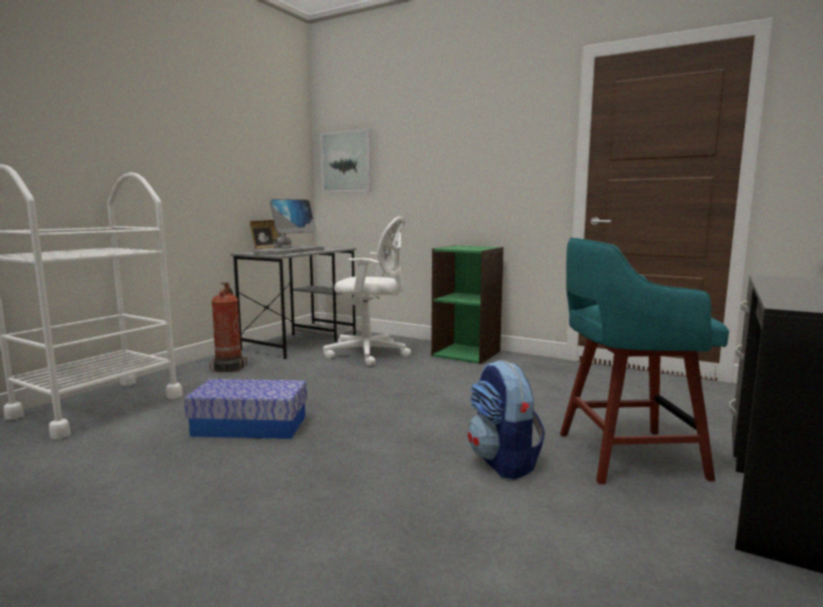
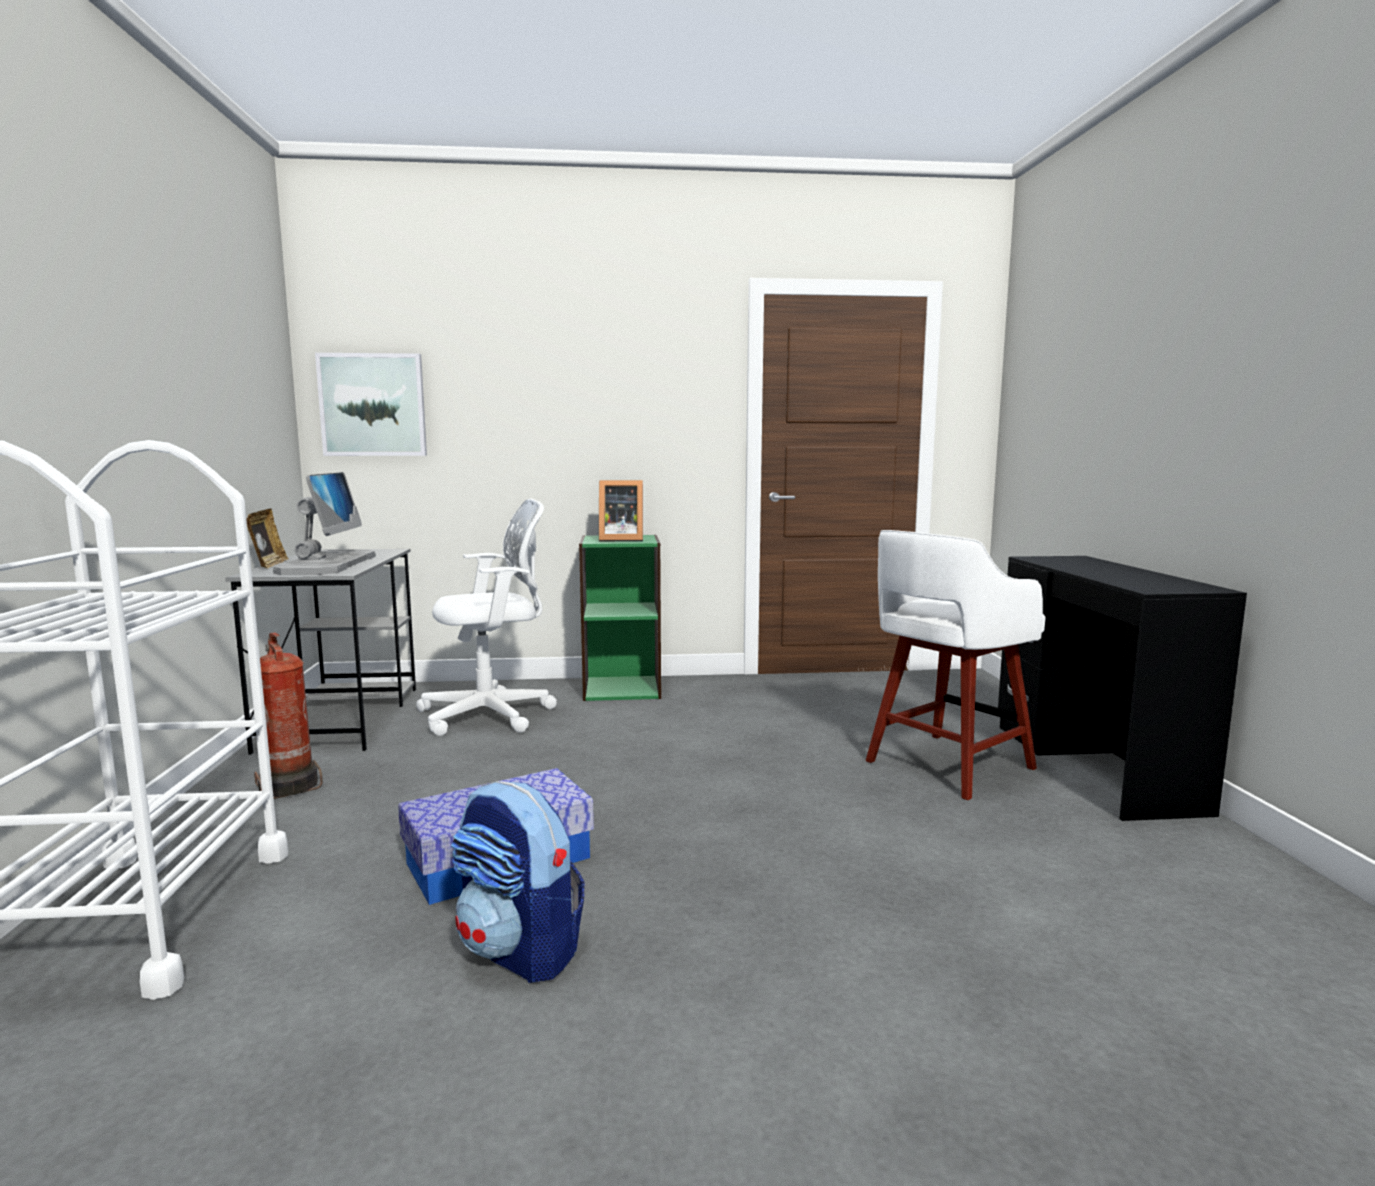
camera: 35 degrees left, 0 degrees up
backpack [468,360,545,479] -> backpack moved to [451,781,585,983]
turquoise stool [560,238,729,484] -> white stool [866,530,1046,800]
none -> picture frame [599,480,643,541]

